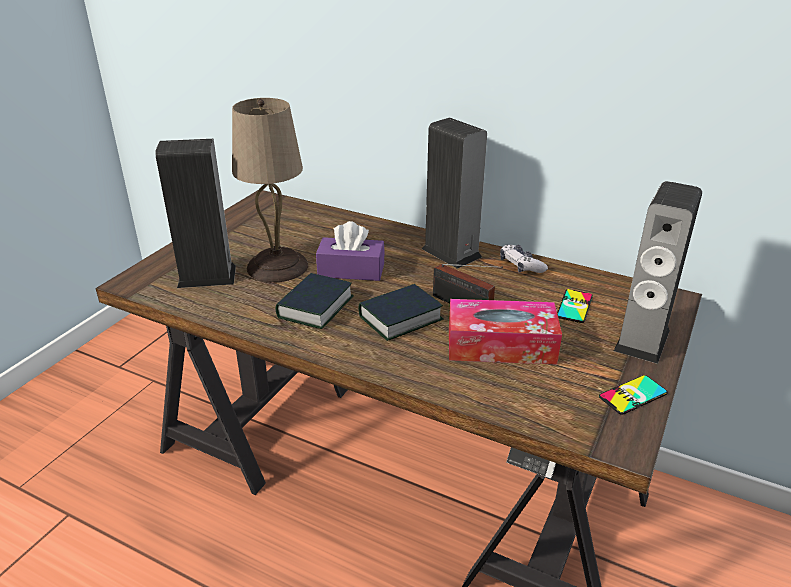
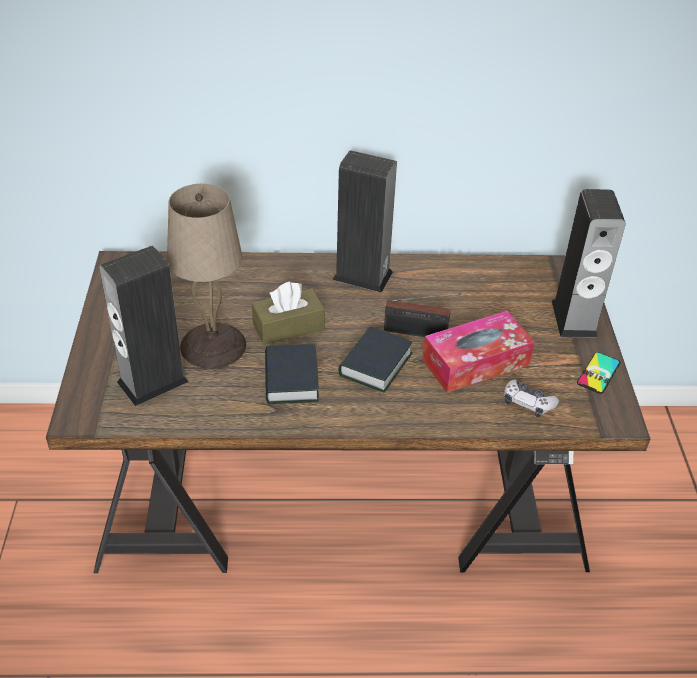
camera: 30 degrees left, 10 degrees up
purple tissue box [316,221,385,281] -> brown tissue box [252,282,325,345]
game controller [500,245,548,273] -> game controller moved to [504,379,559,417]
phone [557,289,593,323] -> none

